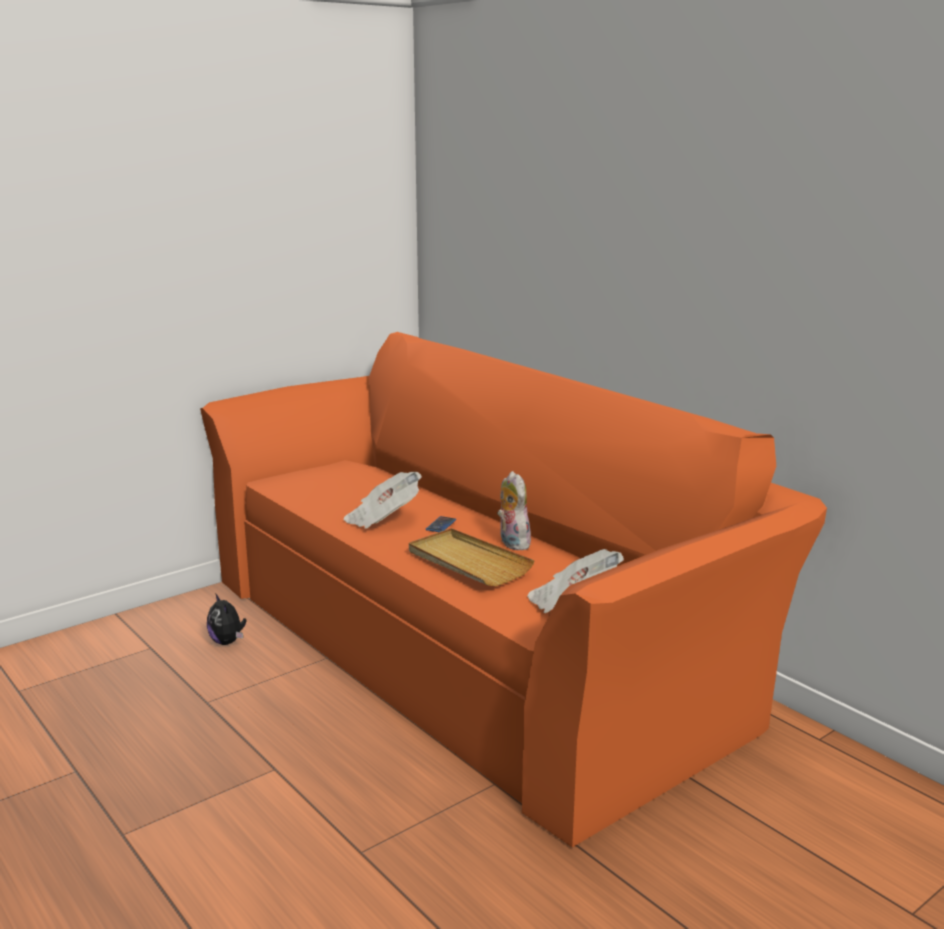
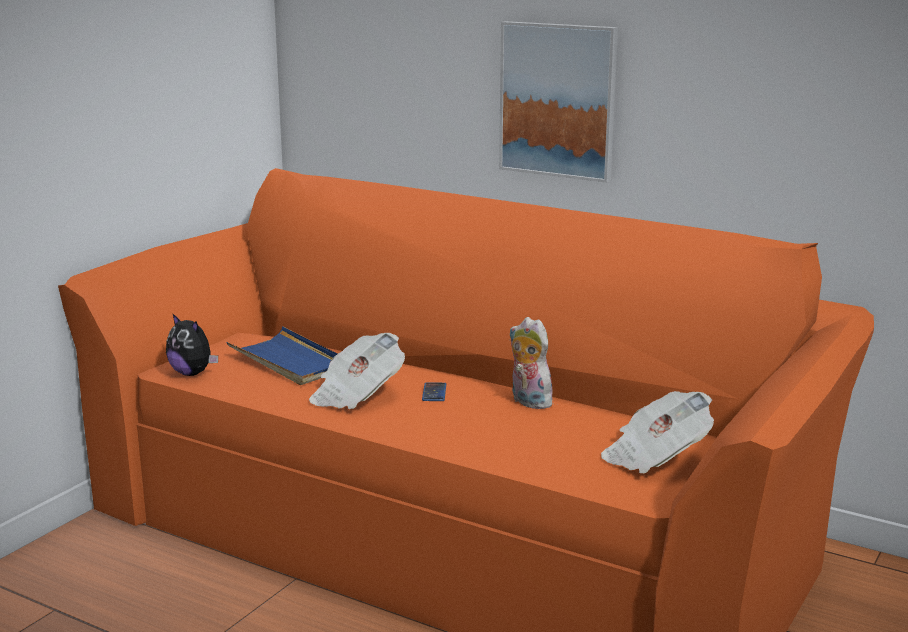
camera: 20 degrees left, 0 degrees up
plush toy [207,593,246,645] -> plush toy moved to [166,313,218,376]
beige tray [409,528,535,586] -> none
none -> blue tray [226,326,338,385]
none -> picture [499,21,618,183]

